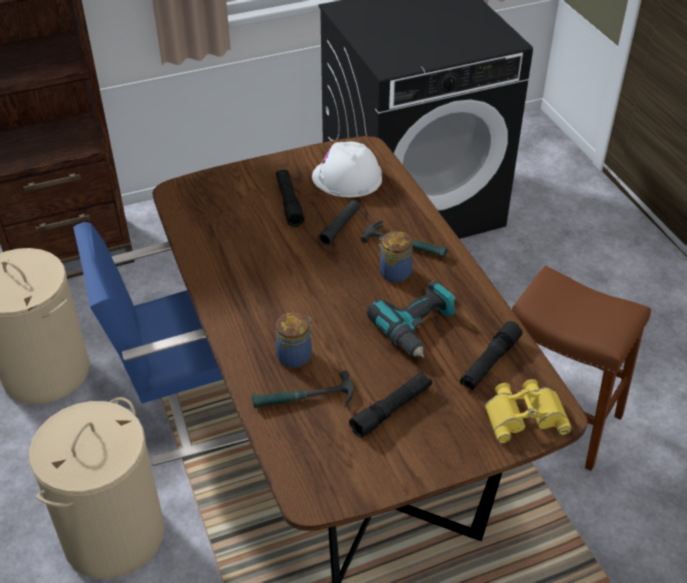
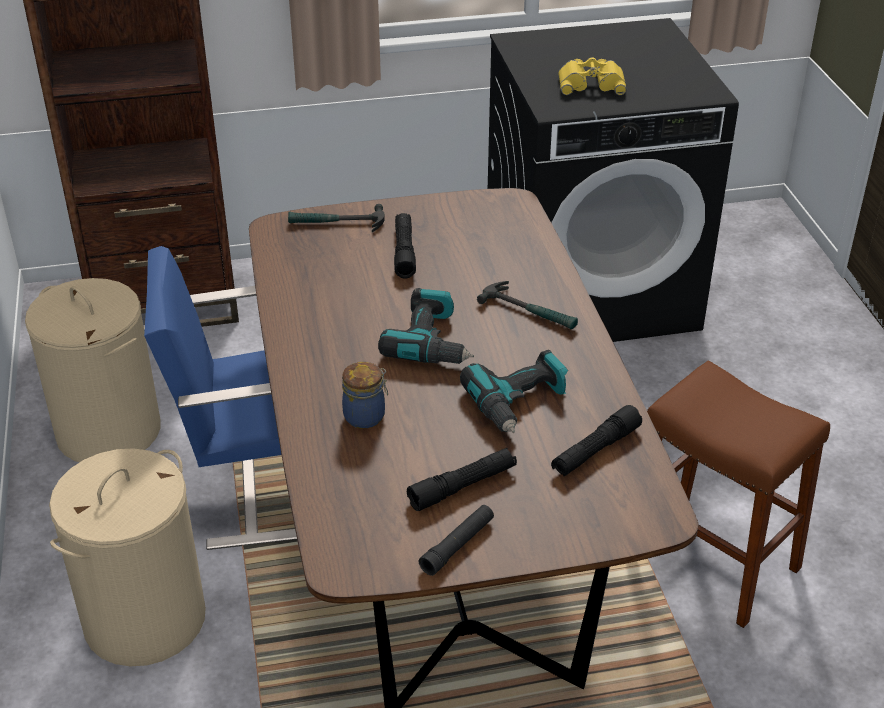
camera: 10 degrees right, 5 degrees down
hammer [252,371,354,408] -> hammer moved to [288,204,385,232]
white hard hat [312,142,382,197] -> none
black flashlight [318,200,360,246] -> black flashlight moved to [419,505,494,576]
jar [377,231,413,283] -> none
yellow binoculars [485,379,572,443] -> yellow binoculars moved to [558,57,627,95]
none -> power drill [378,288,474,364]

